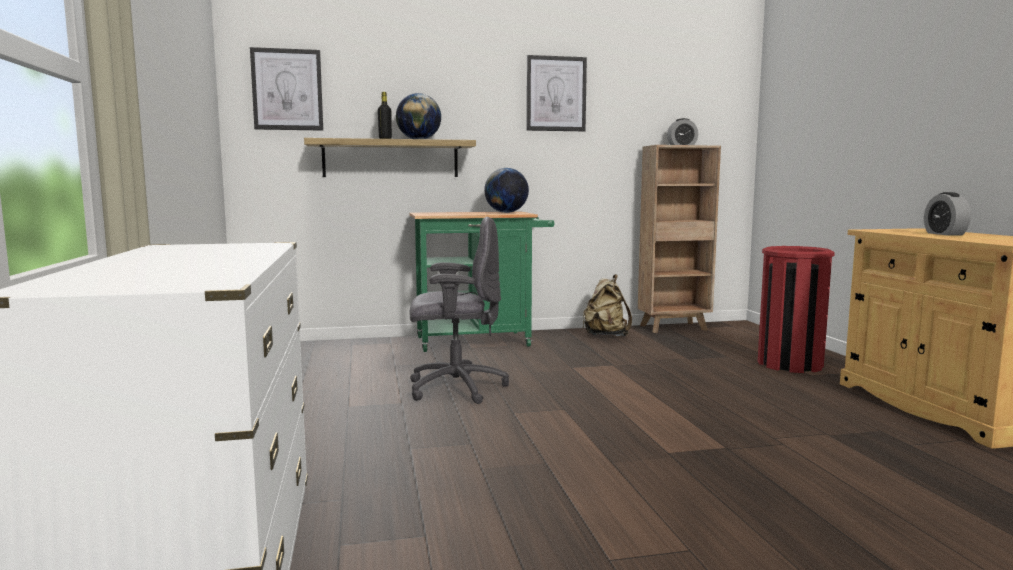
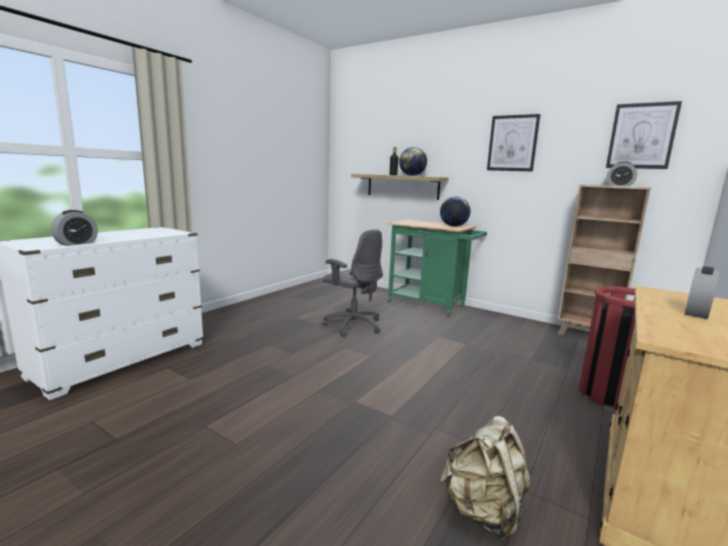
camera: 45 degrees right, 5 degrees up
picture [250,47,323,131] -> picture moved to [606,101,682,169]
beige backpack [583,274,632,336] -> beige backpack moved to [440,416,531,540]
none -> alarm clock [51,210,98,246]

